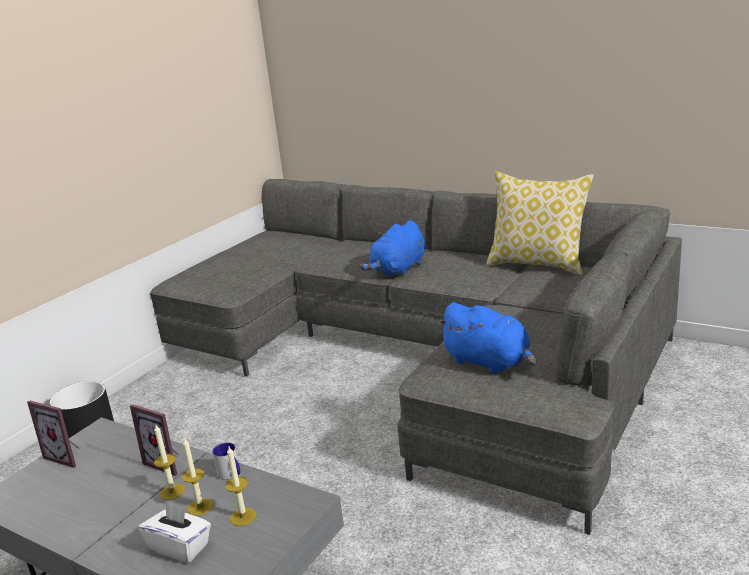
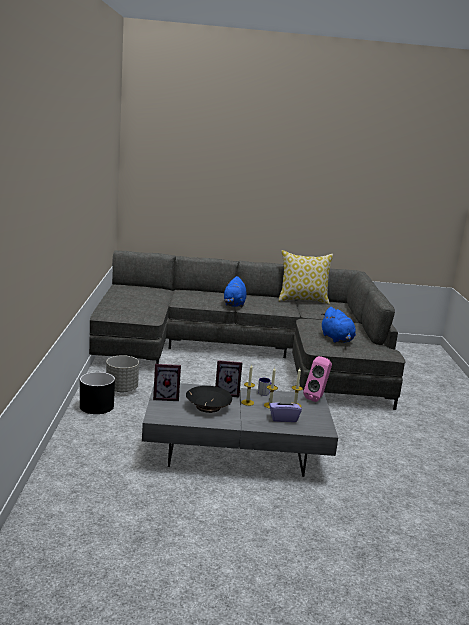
camera: 35 degrees left, 5 degrees down
white tissue box [139,502,211,563] -> purple tissue box [269,396,302,422]
blue plush toy [437,302,536,374] -> blue plush toy turned 60 degrees clockwise [321,307,356,343]
none -> grey planter [106,355,139,392]
none -> black bowl [186,386,232,413]
none -> pink speaker [303,356,332,402]

